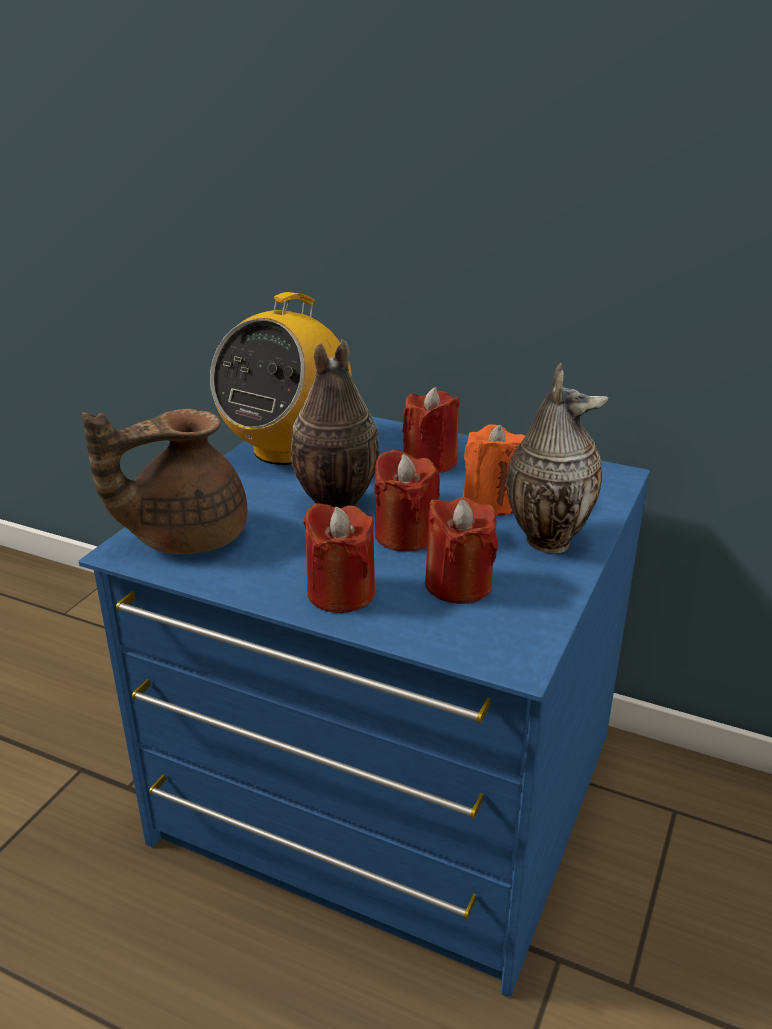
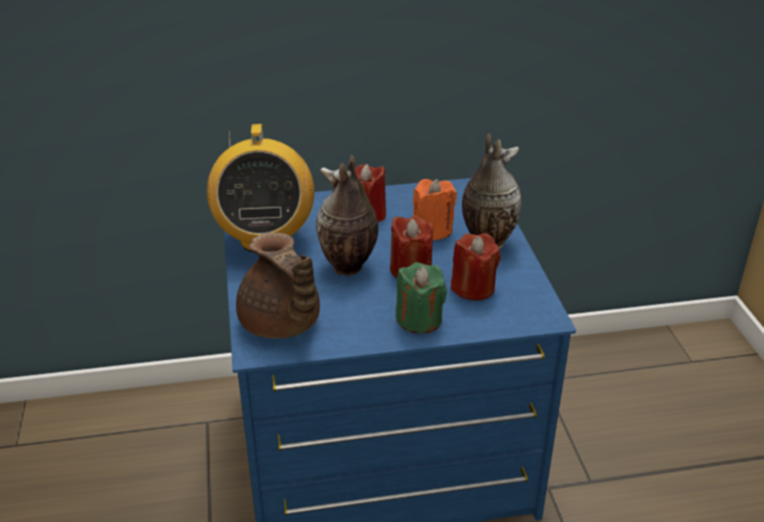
camera: 35 degrees left, 5 degrees up
brown teapot [82,409,247,554] -> brown teapot turned 60 degrees counterclockwise [236,232,320,339]
red candle [303,503,375,613] -> green candle [396,262,447,334]

